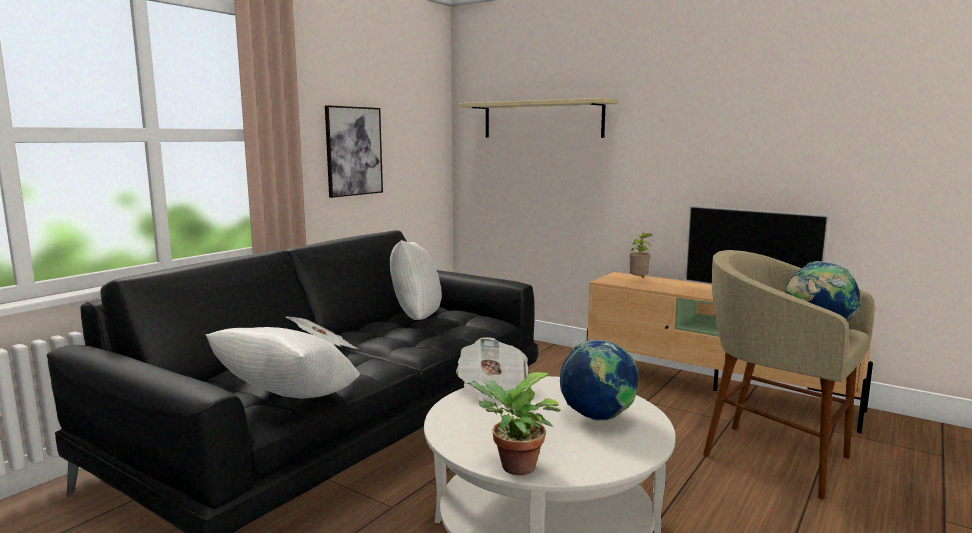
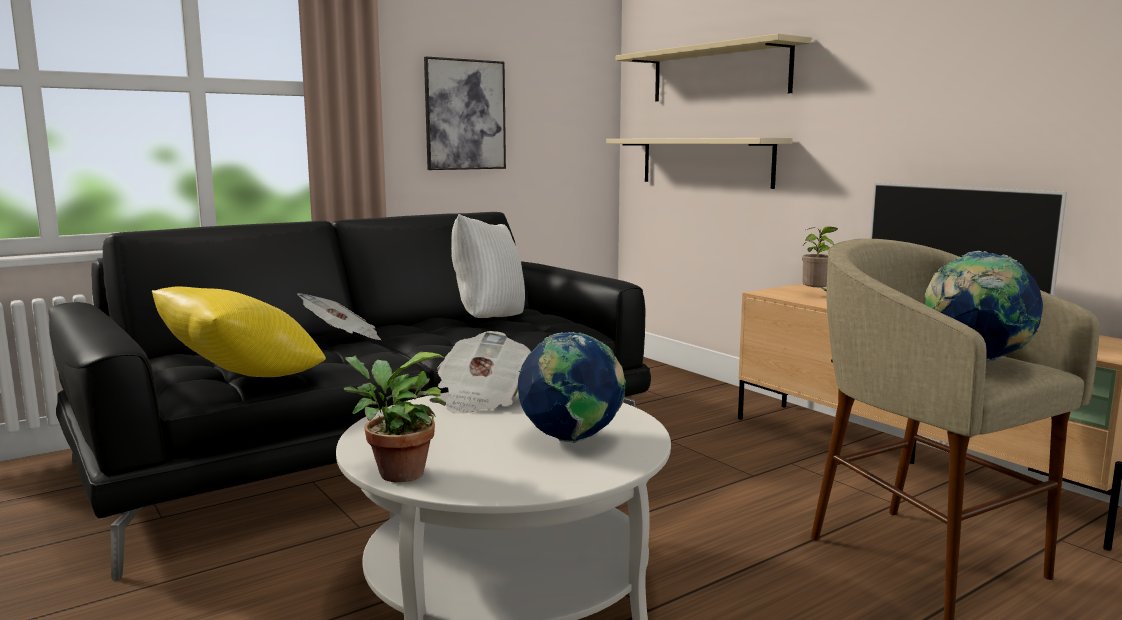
camera: 20 degrees right, 0 degrees up
white pillow [206,327,360,399] -> yellow pillow [152,287,326,377]
none -> beige shelf [606,138,792,189]

